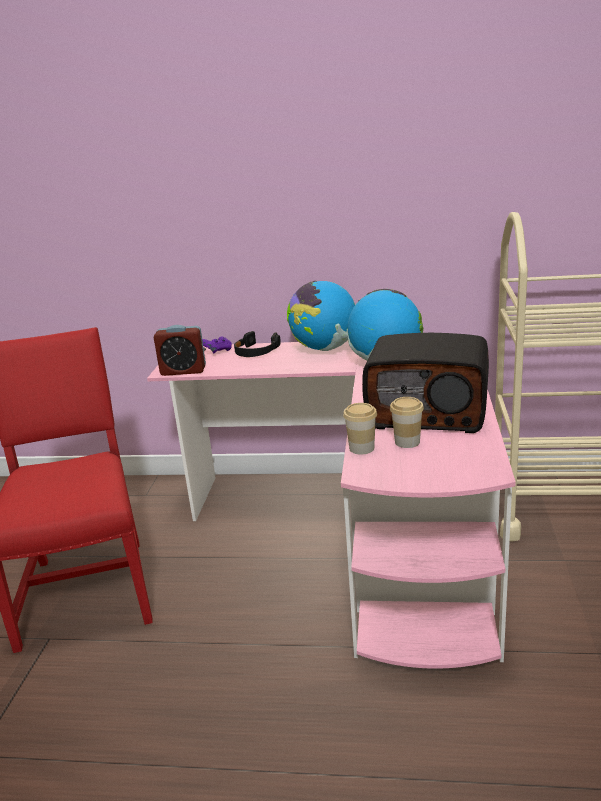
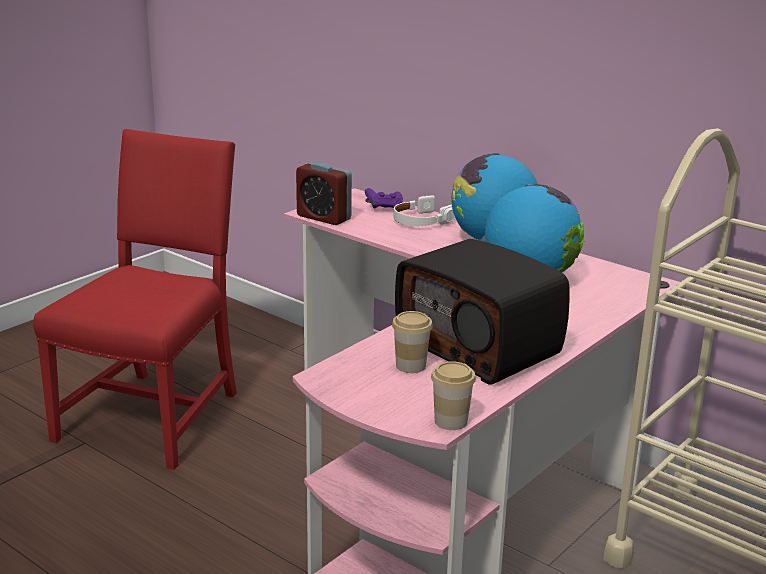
camera: 30 degrees right, 0 degrees up
black headphones [234,331,281,357] -> white headphones [394,195,455,226]
cup [343,403,377,454] -> cup moved to [431,361,476,430]

